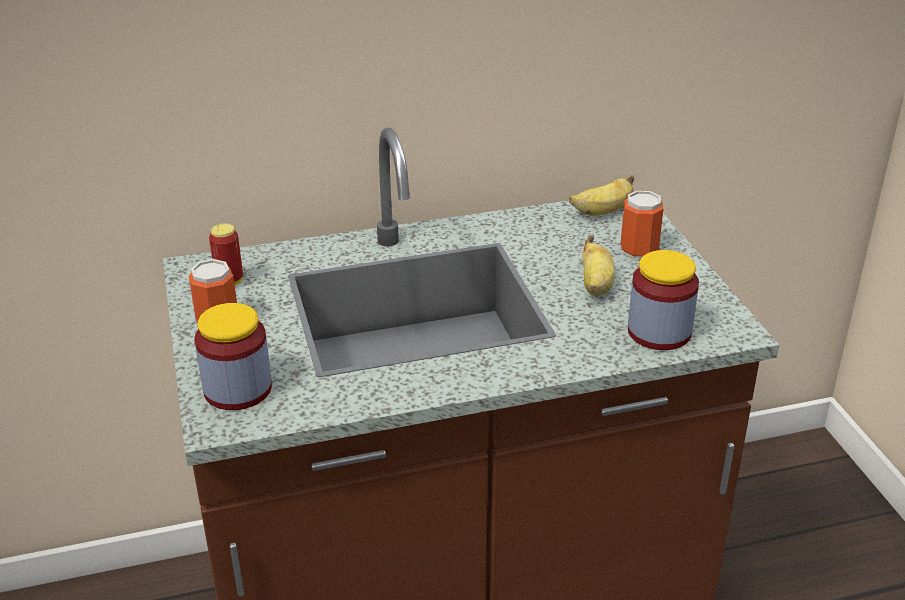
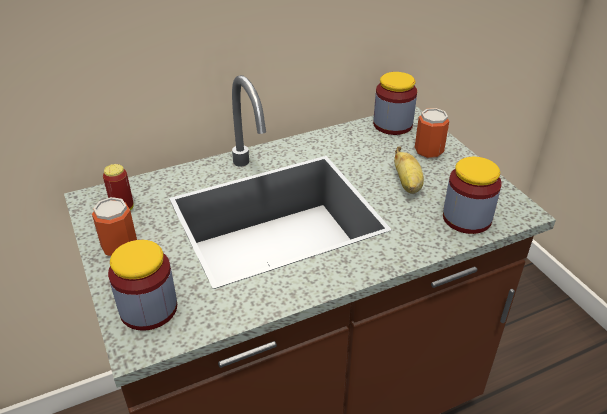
camera: 10 degrees left, 5 degrees up
banana [569,175,634,216] -> jar [373,72,417,135]

